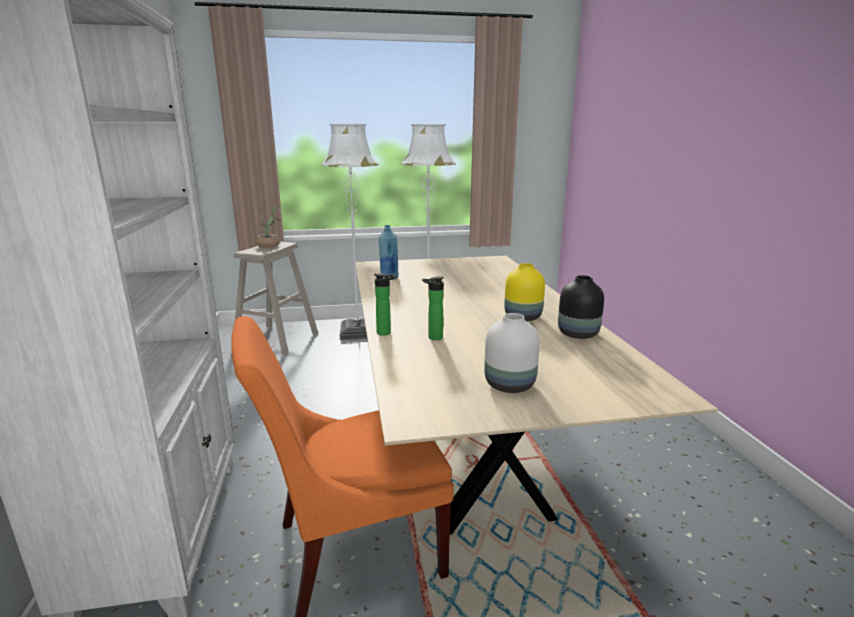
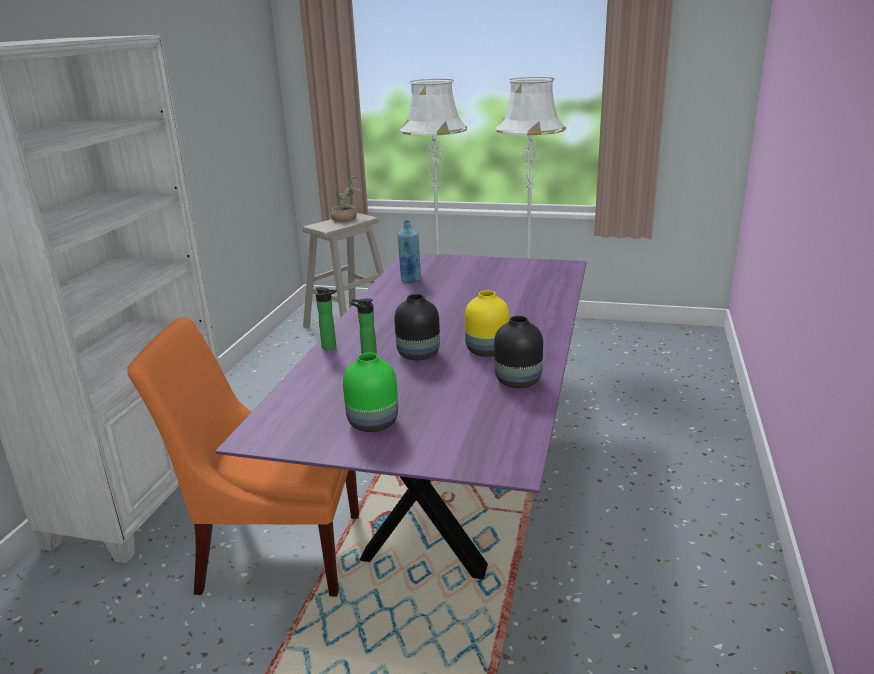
camera: 25 degrees right, 5 degrees up
beige dining table [355,256,718,534] -> purple dining table [215,254,587,579]
white vase [484,313,540,393] -> green vase [343,353,398,432]
none -> black vase [394,294,440,360]

